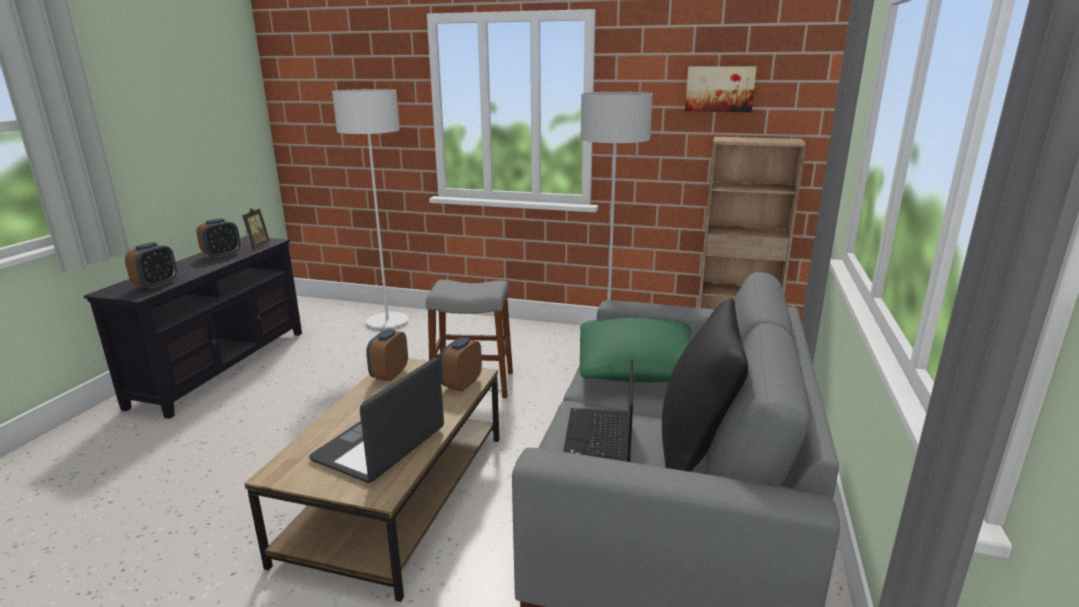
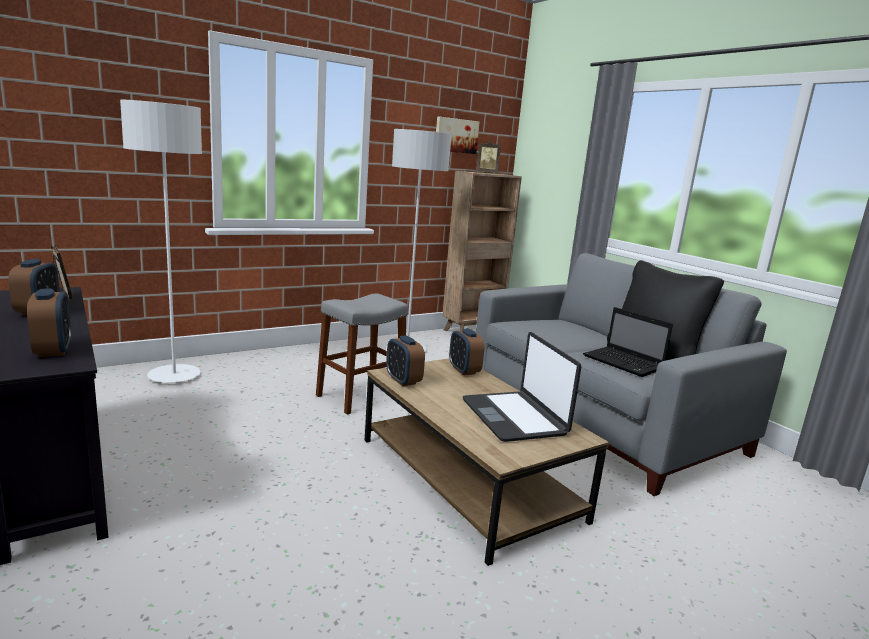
camera: 50 degrees left, 5 degrees down
green pillow [580,318,692,382] -> none
none -> picture frame [476,141,501,174]

